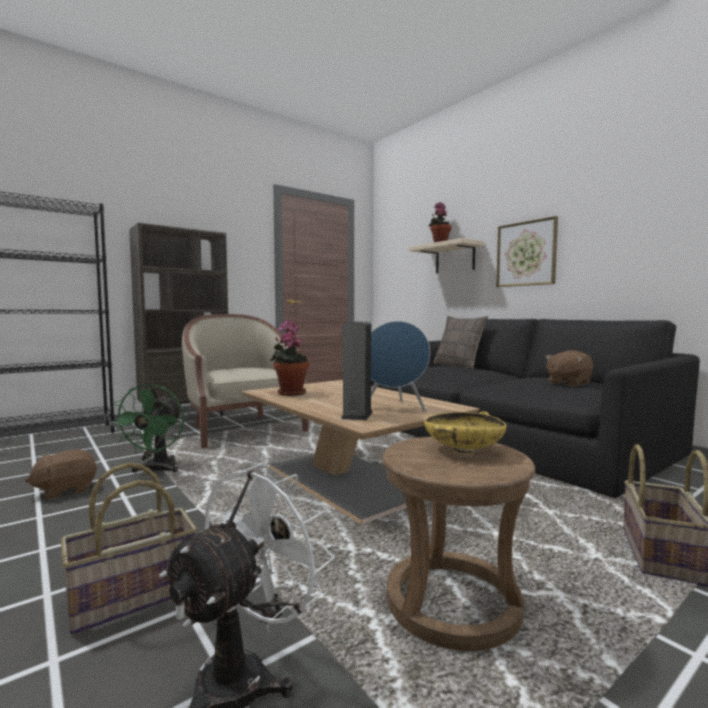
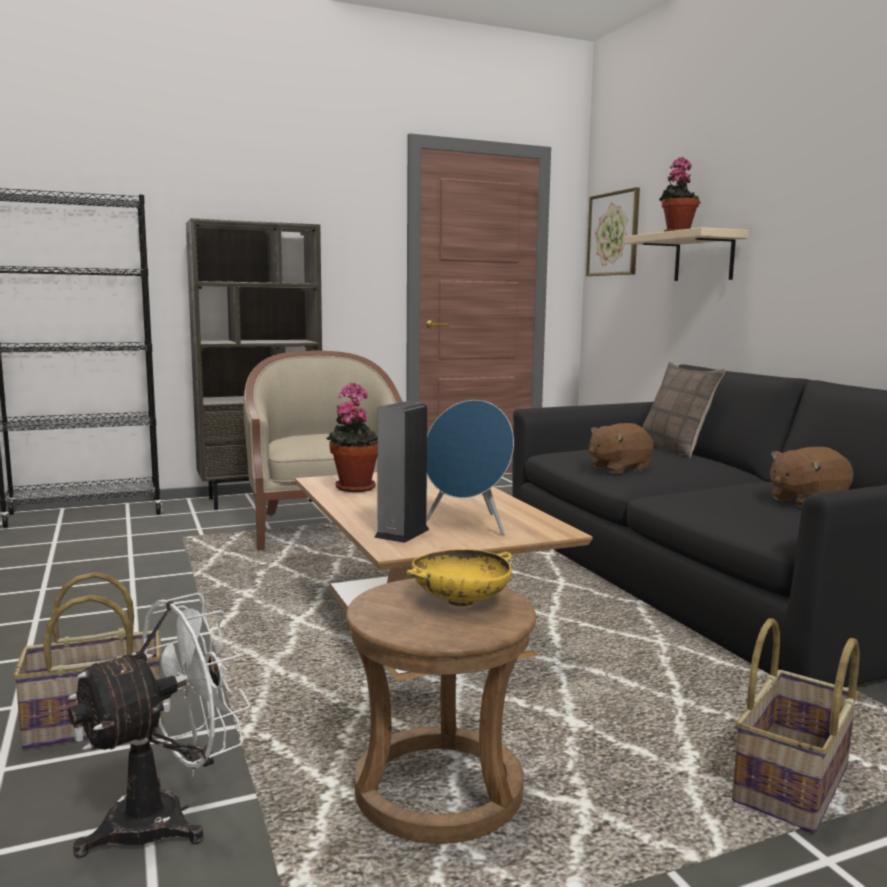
camera: 15 degrees right, 5 degrees up
brown plush toy [25,449,97,500] -> brown plush toy moved to [589,423,653,473]
green fan [110,384,184,473] -> none
picture [496,216,558,287] -> picture moved to [586,187,640,276]

